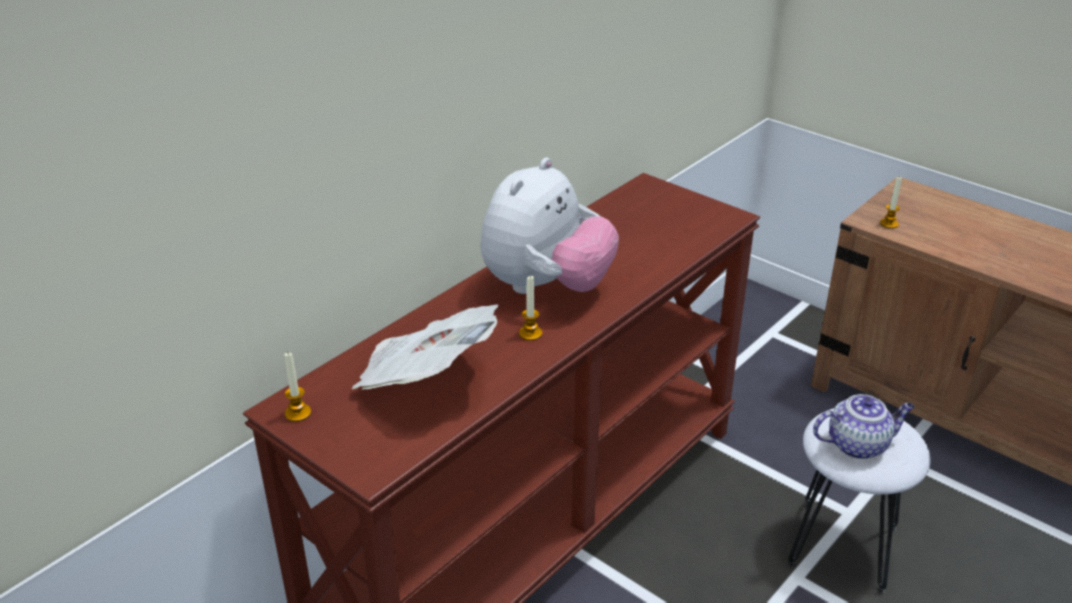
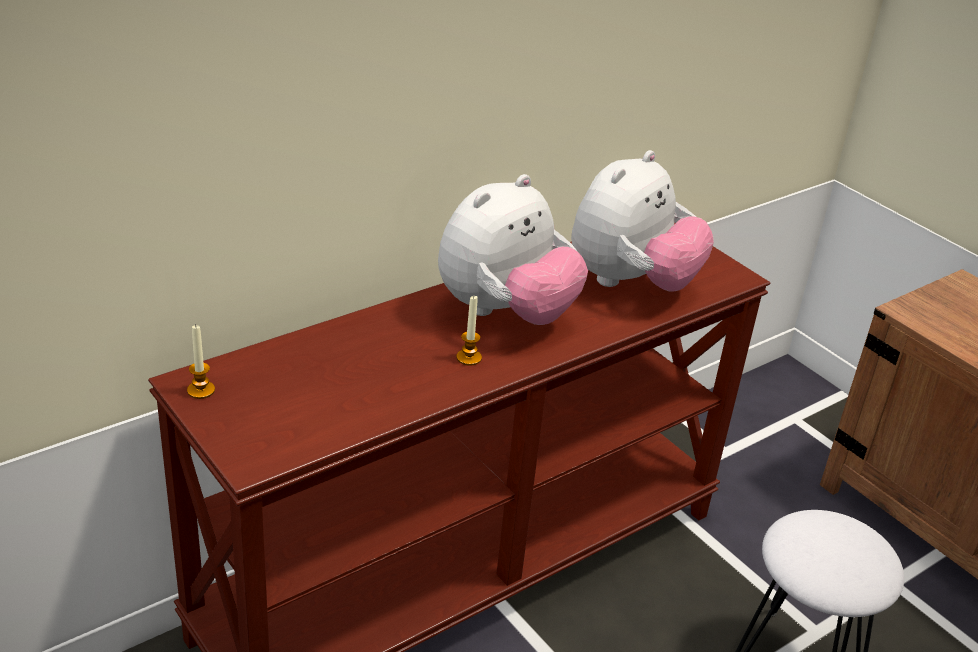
camera: 10 degrees right, 0 degrees up
newspaper [352,304,499,390] -> none
teapot [813,394,915,459] -> none
candle [880,176,902,229] -> none
none -> plush toy [571,150,714,291]

